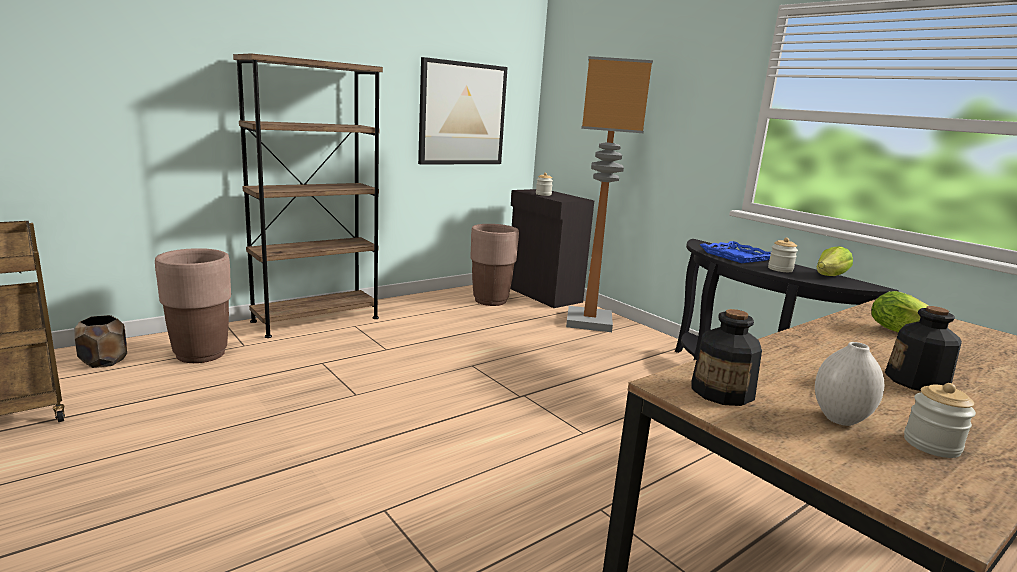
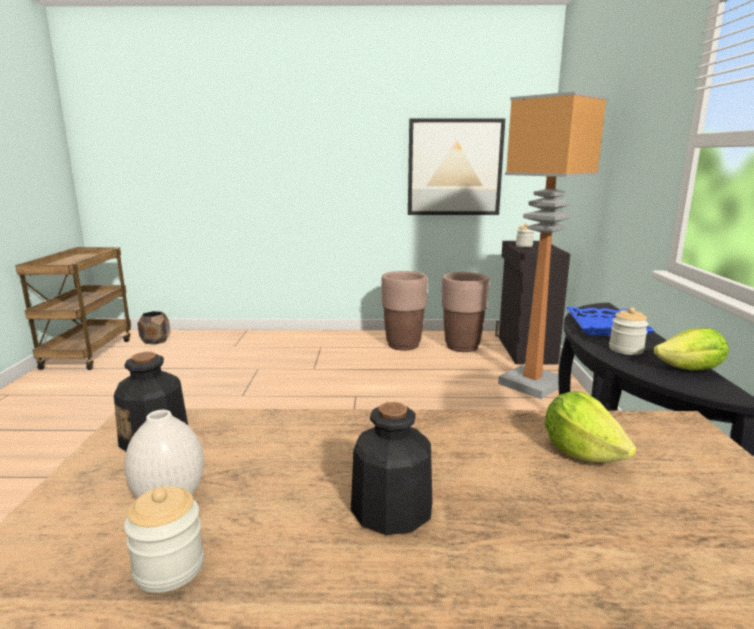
camera: 40 degrees right, 0 degrees up
brown planter [155,248,231,363] -> brown planter moved to [381,271,428,350]
brown bookcase [233,53,383,338] -> none

